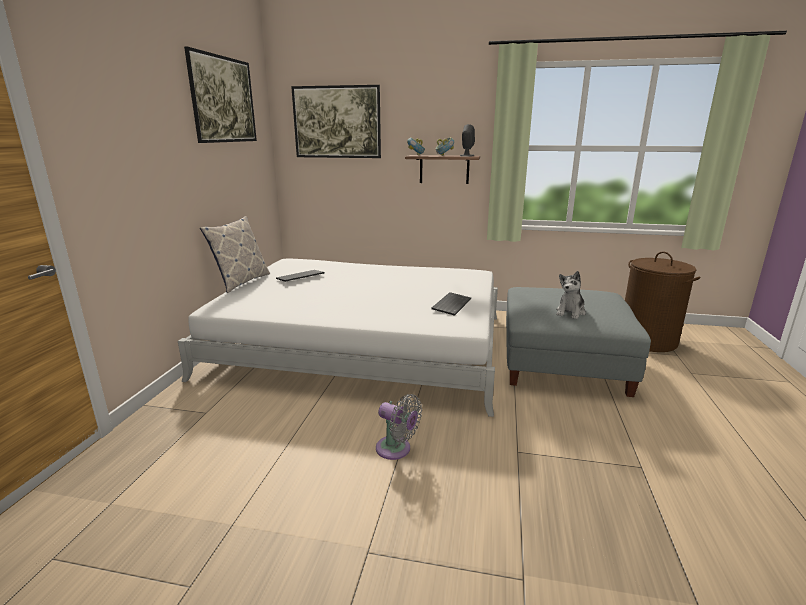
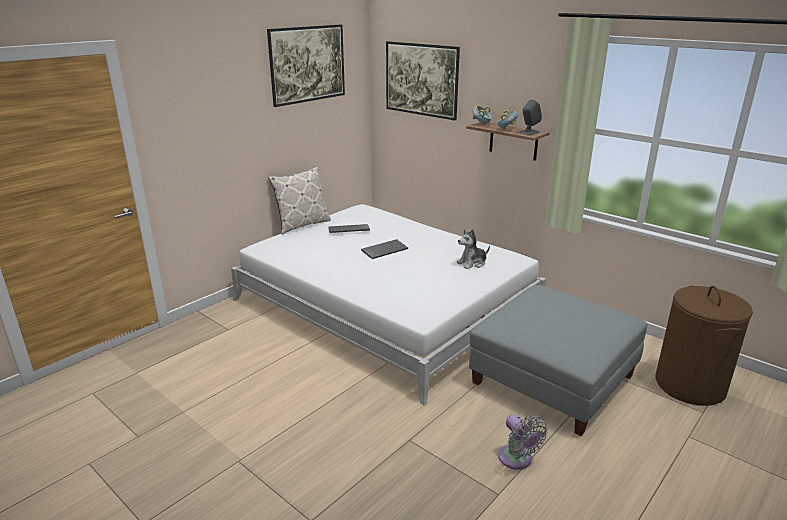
camera: 30 degrees right, 5 degrees up
grey fan [376,394,422,460] -> grey fan moved to [498,414,548,470]
keyboard [431,292,471,316] -> keyboard moved to [361,239,408,259]
plush toy [556,271,586,319] -> plush toy moved to [457,229,490,269]

